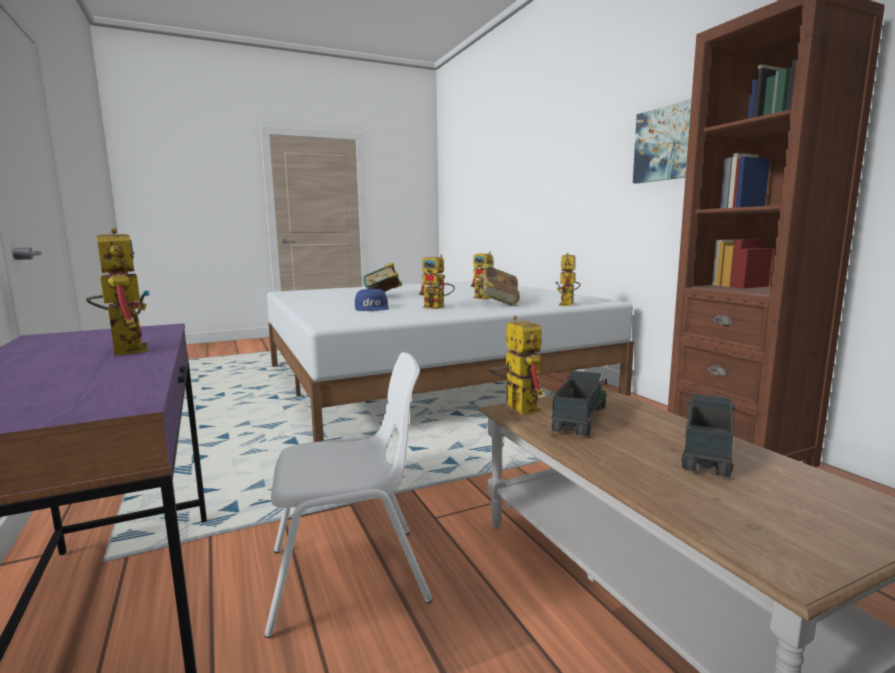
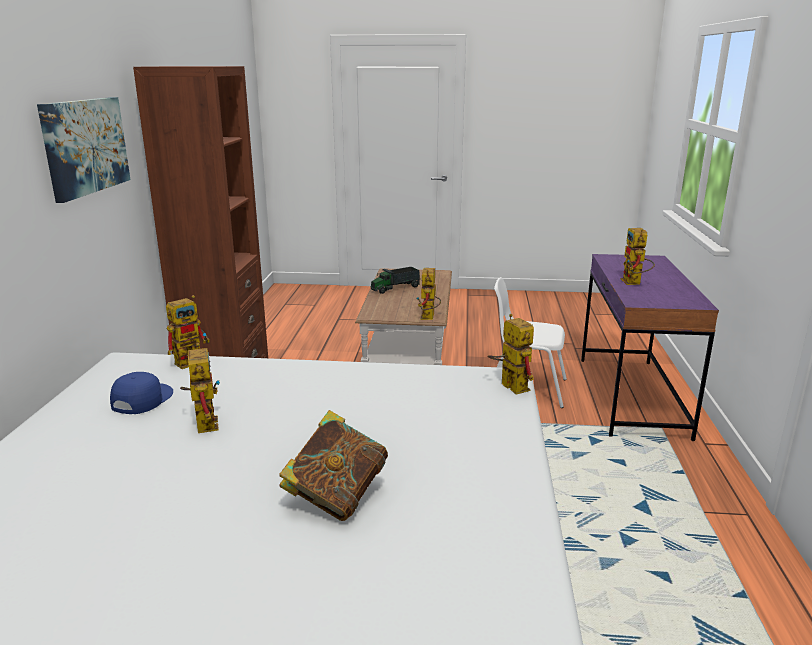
camera: 150 degrees left, 10 degrees up
blue cap [355,288,389,311] -> blue cap moved to [110,372,173,414]
toy robot [419,255,455,309] -> toy robot moved to [488,314,534,395]
book [479,263,520,306] -> none
toy truck [551,370,607,436] -> none

